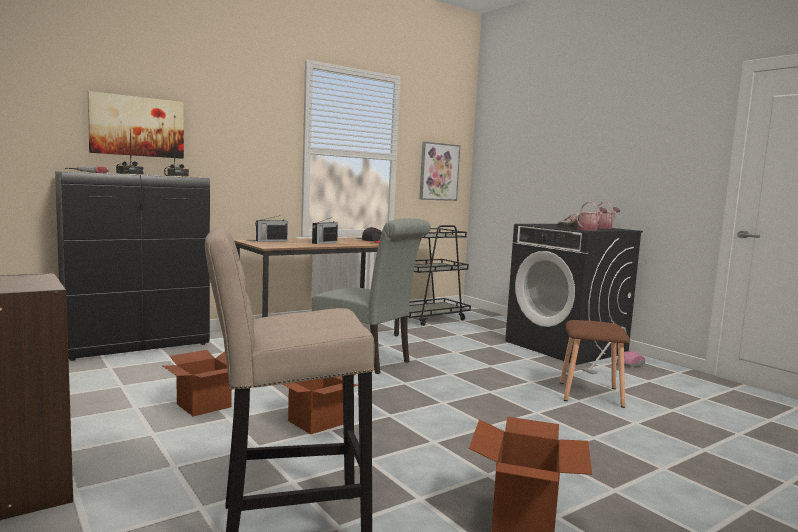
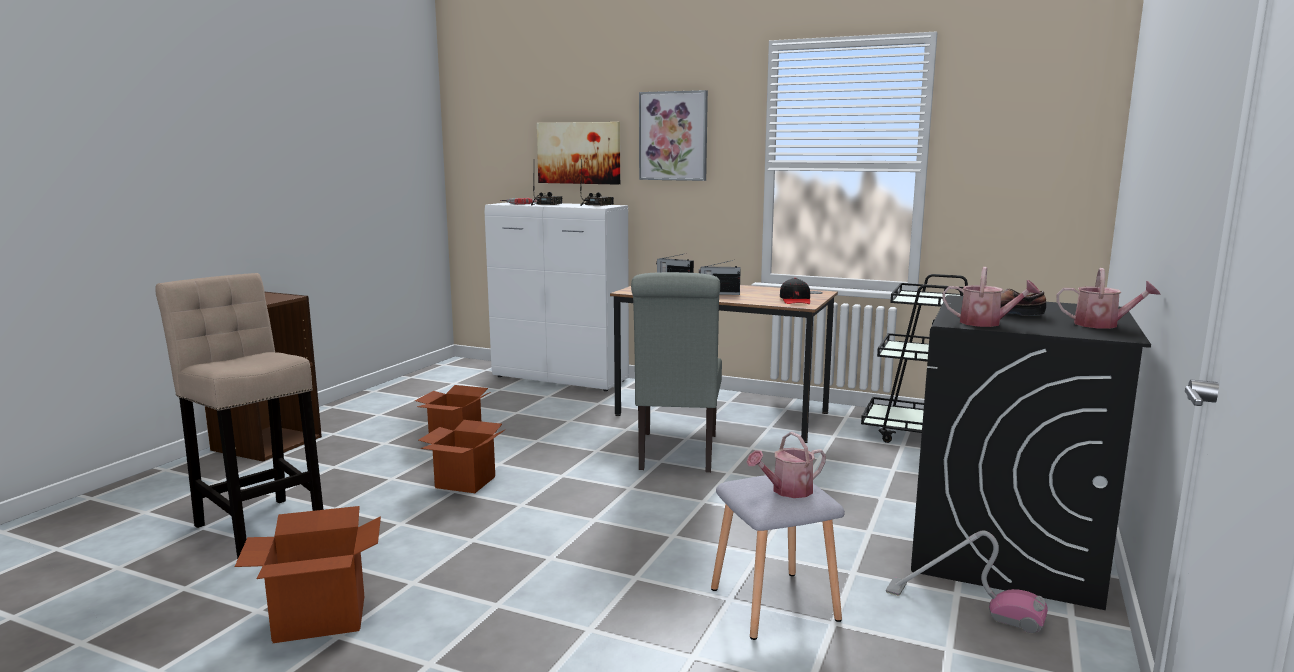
camera: 60 degrees right, 5 degrees up
black cabinet [55,171,210,361] -> white cabinet [485,202,629,391]
picture [419,142,460,201] -> picture moved to [639,90,708,181]
brown stool [560,320,630,408] -> grey stool [711,475,845,640]
none -> watering can [747,432,826,498]

